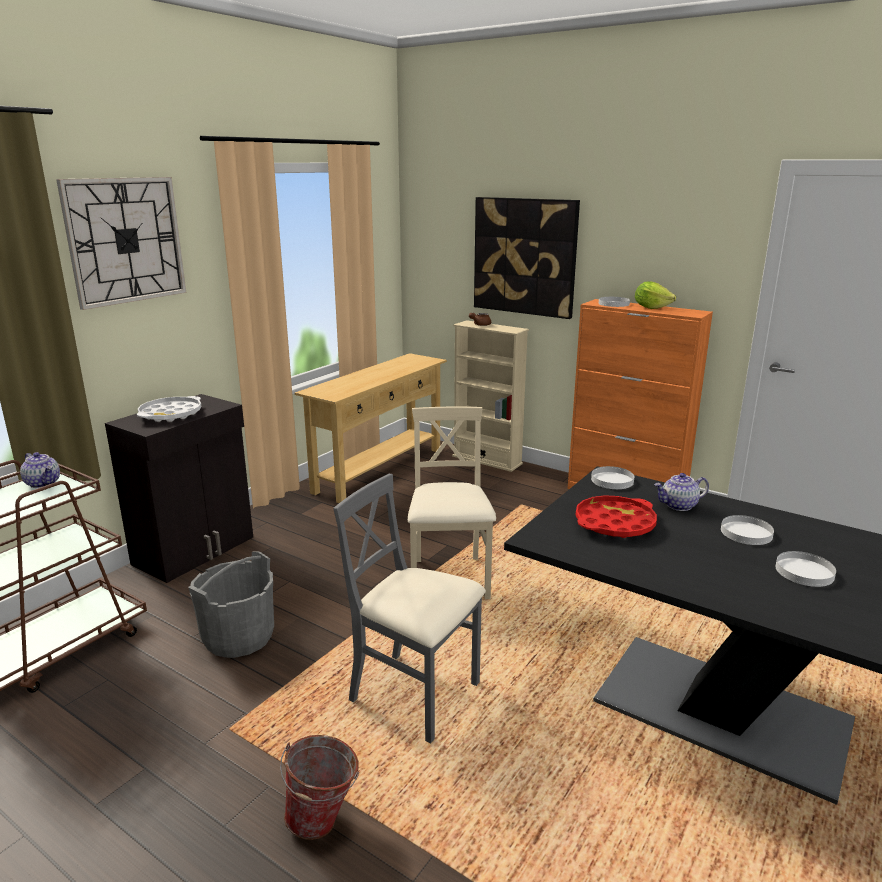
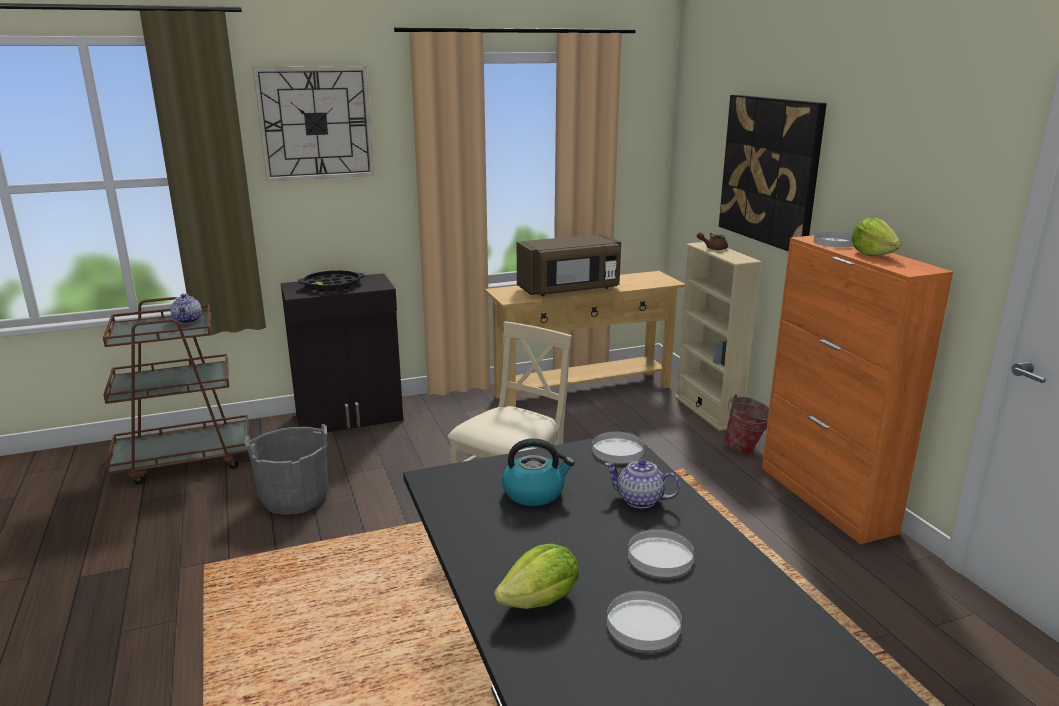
camera: 35 degrees right, 0 degrees up
white tray [137,396,201,422] -> black tray [298,270,365,292]
bucket [280,735,360,840] -> bucket moved to [724,394,769,453]
grey chair [333,474,486,743] -> none
red tray [575,495,657,538] -> kettle [502,438,575,506]
none -> lettuce [494,543,579,609]
none -> brown microwave [517,234,621,296]

